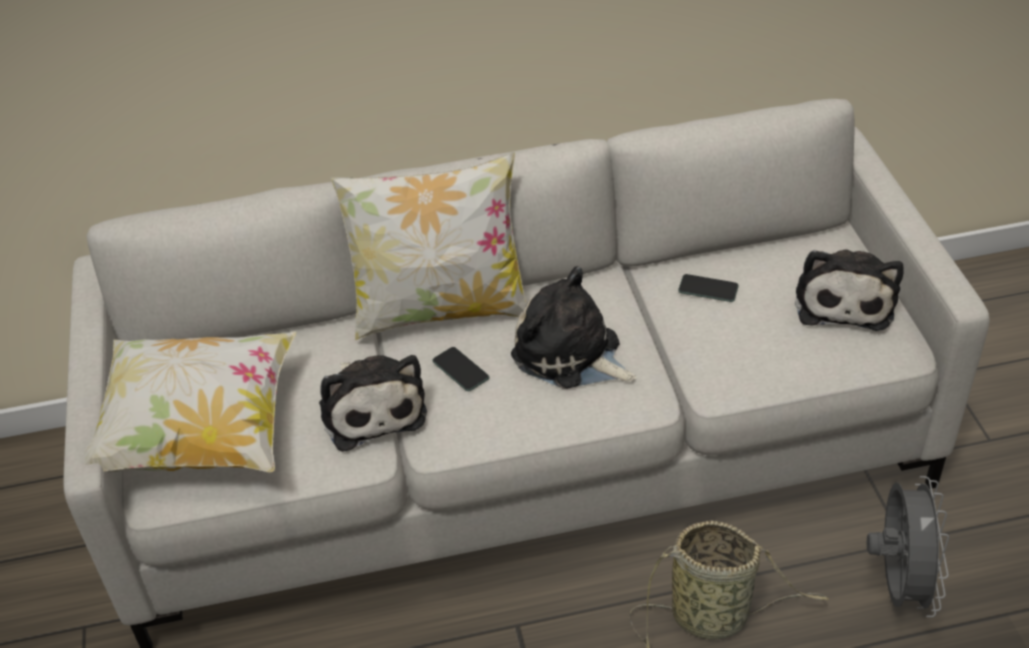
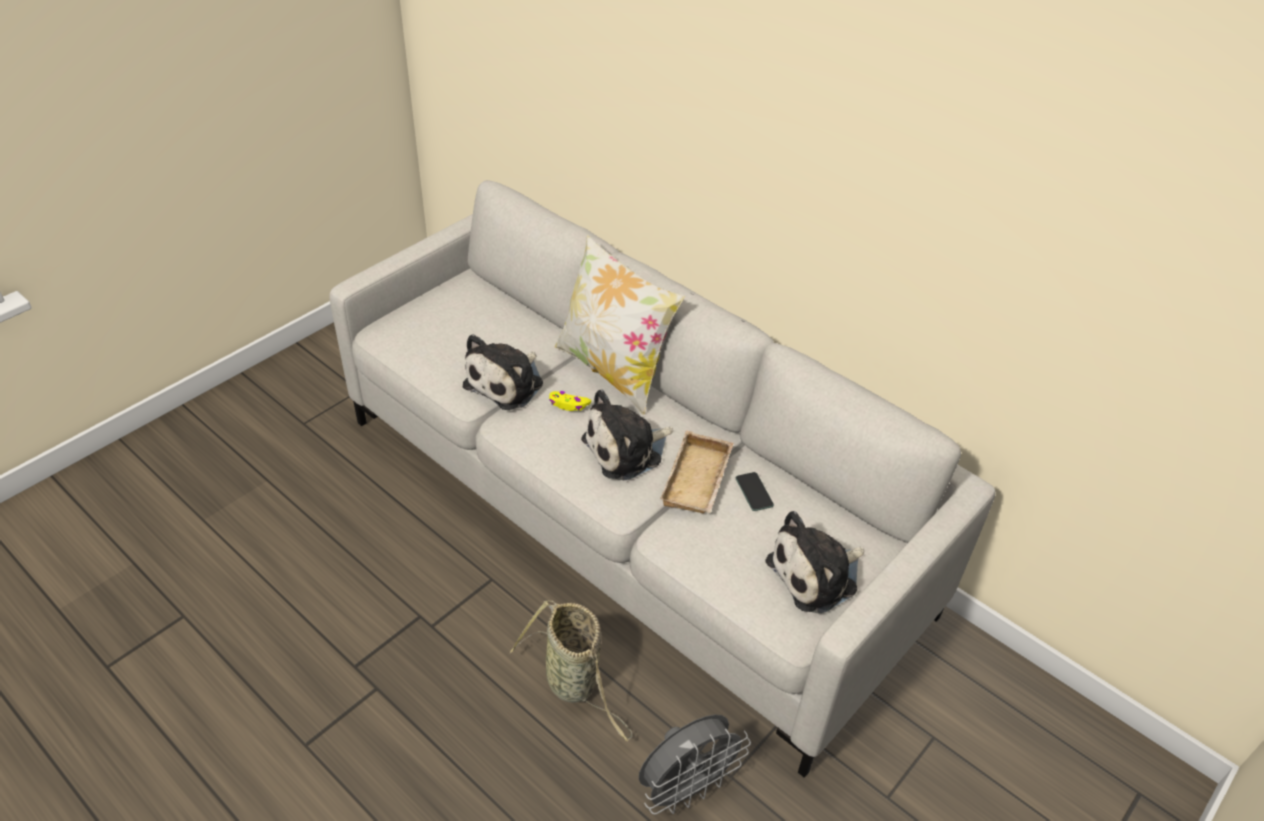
camera: 50 degrees right, 0 degrees up
pillow [84,331,296,472] -> none
phone [432,347,489,391] -> yellow game controller [549,391,591,411]
plush toy [511,266,637,389] -> plush toy turned 120 degrees counterclockwise [581,390,673,480]
none -> beige tray [660,430,733,514]

